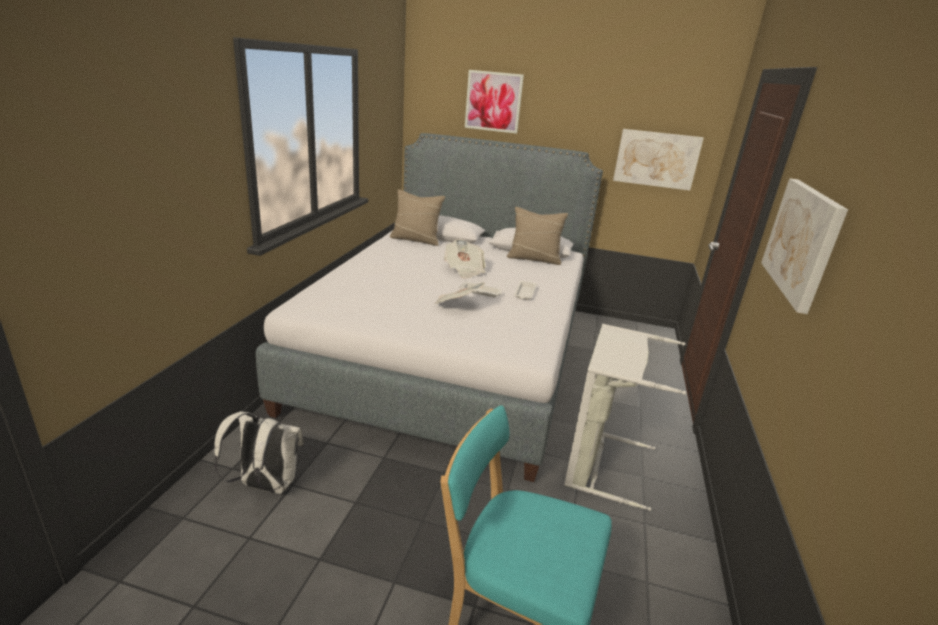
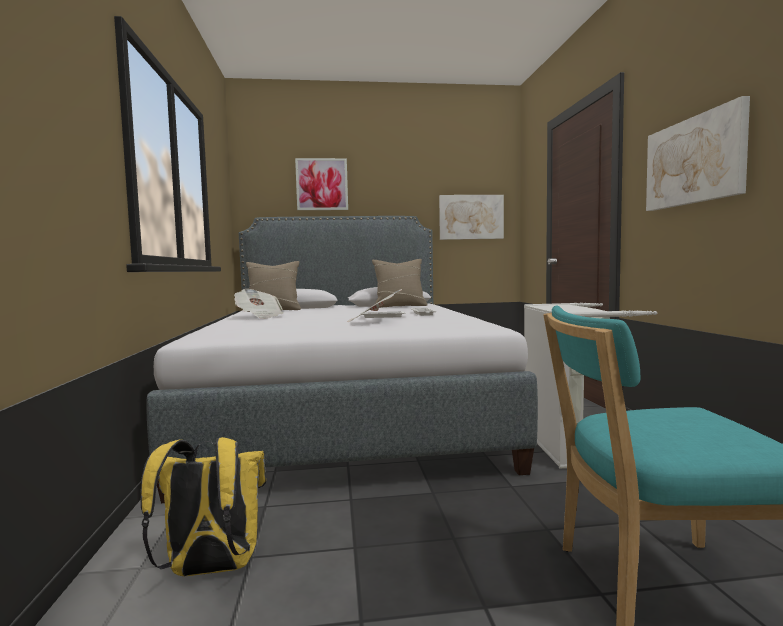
camera: 20 degrees left, 20 degrees down
white backpack [214,411,304,494] -> yellow backpack [140,437,266,576]
newspaper [444,239,485,279] -> newspaper moved to [234,289,283,319]

